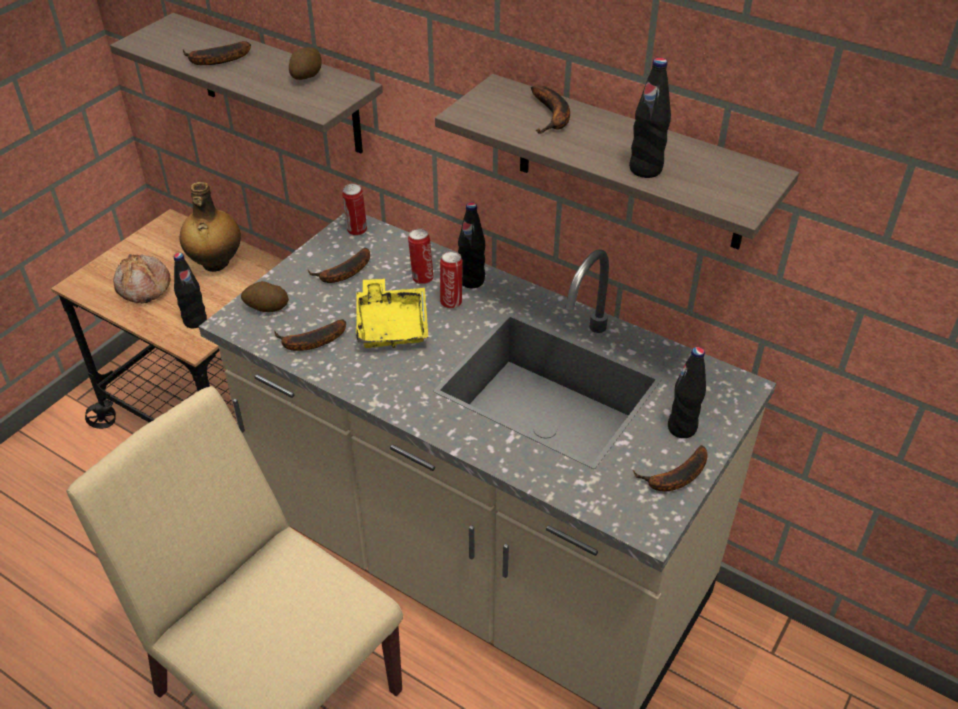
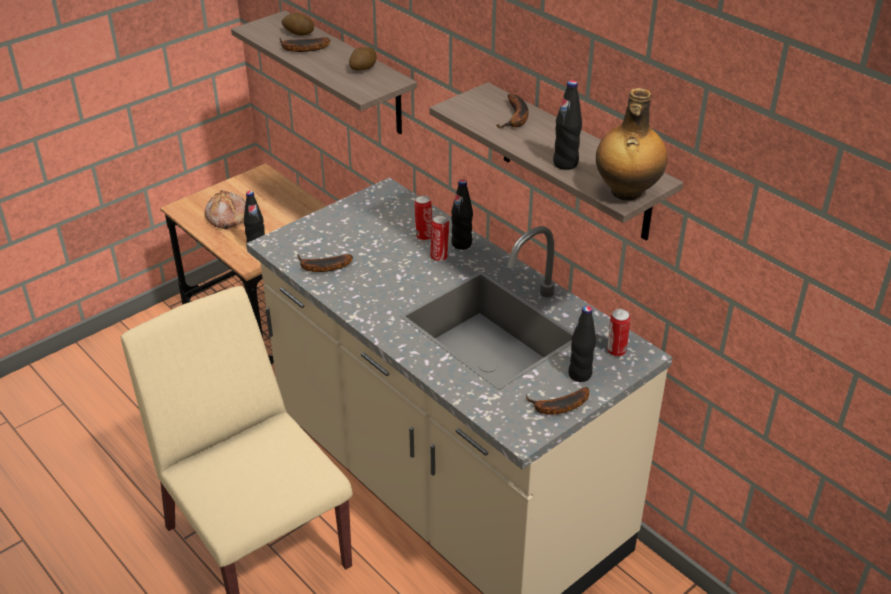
camera: 15 degrees right, 5 degrees down
bottle [180,182,241,272] -> bottle moved to [596,88,668,201]
potato [241,281,289,312] -> potato moved to [282,12,314,36]
banana [308,248,370,283] -> none
can [342,183,367,236] -> can moved to [607,309,630,357]
yellow tray [356,279,428,348] -> none

